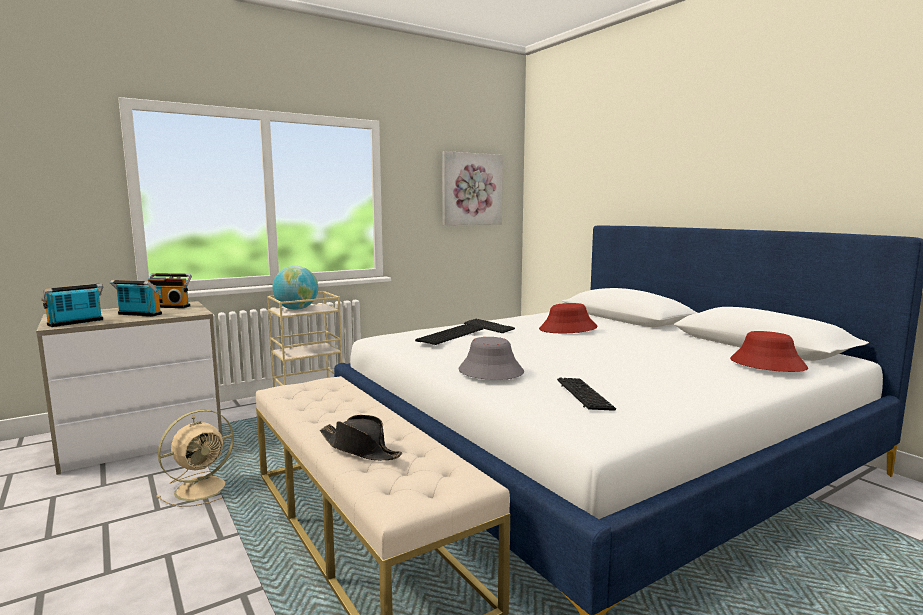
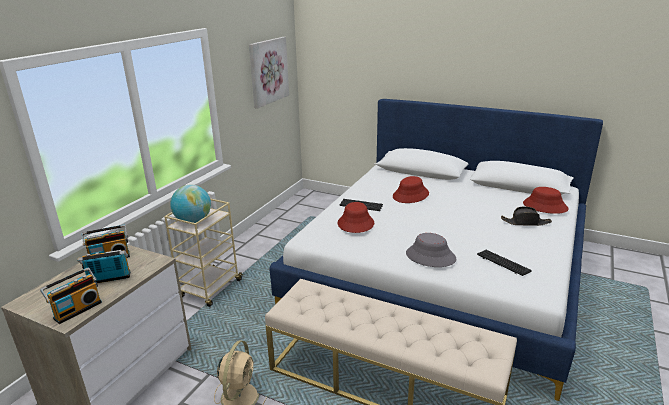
camera: 30 degrees left, 15 degrees up
radio [42,283,103,327] -> radio turned 150 degrees counterclockwise [40,267,102,324]
black hat [320,415,402,460] -> black hat moved to [501,206,552,226]
keyboard [415,324,484,345] -> red hat [338,202,374,233]

